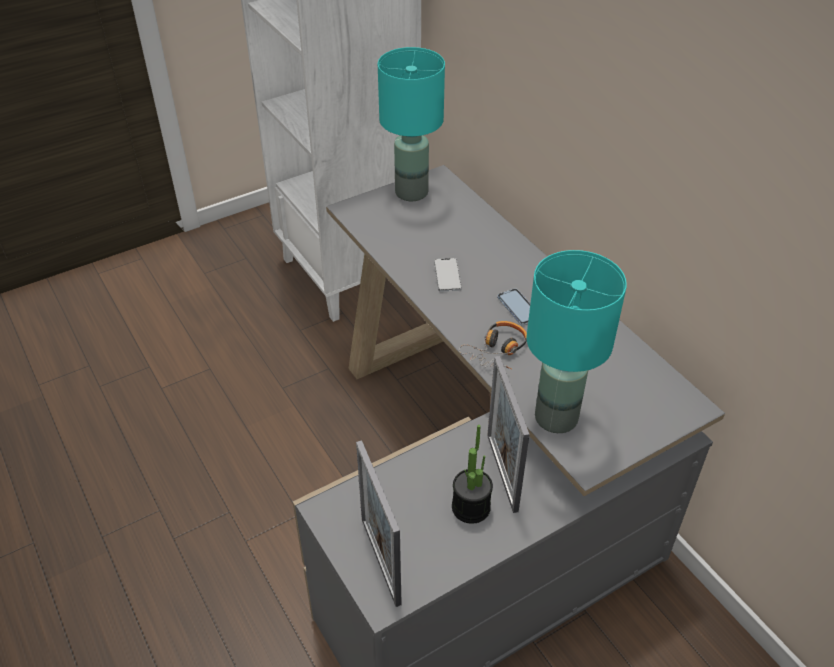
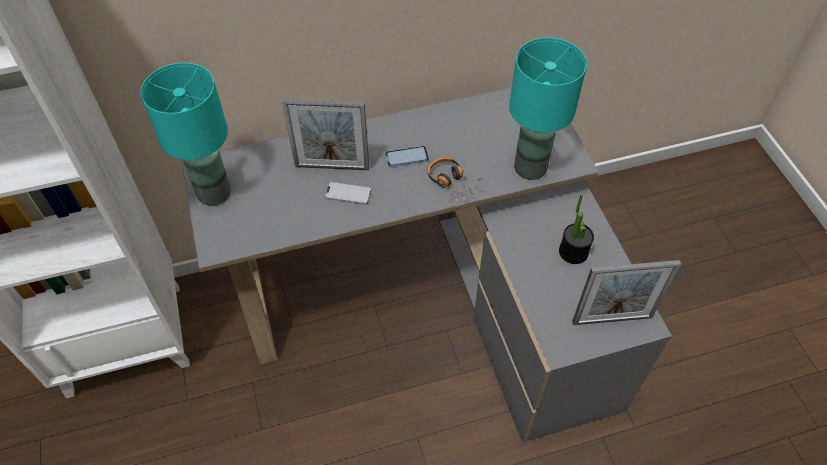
camera: 75 degrees left, 10 degrees up
picture frame [487,356,530,513] -> picture frame moved to [282,99,369,170]

